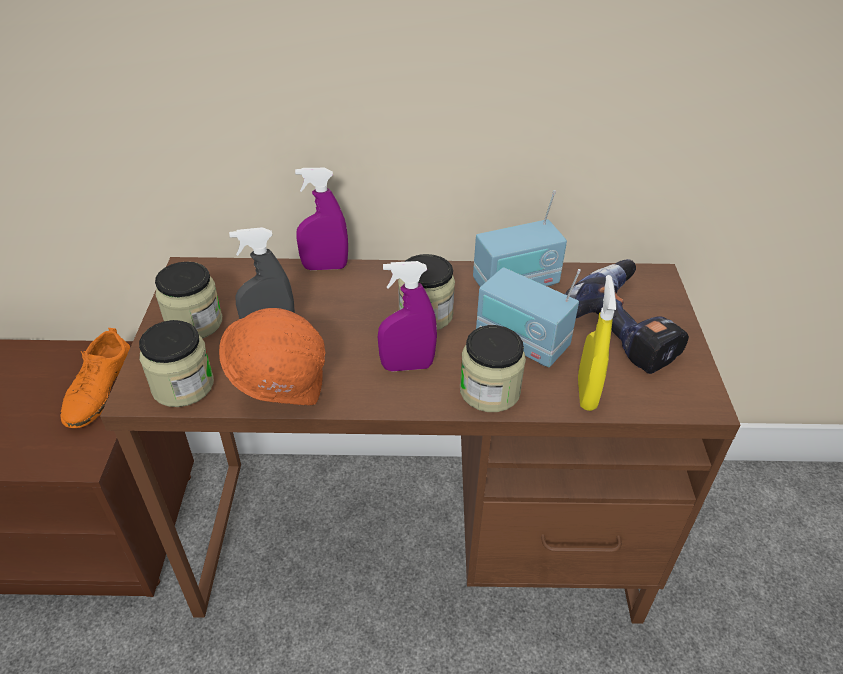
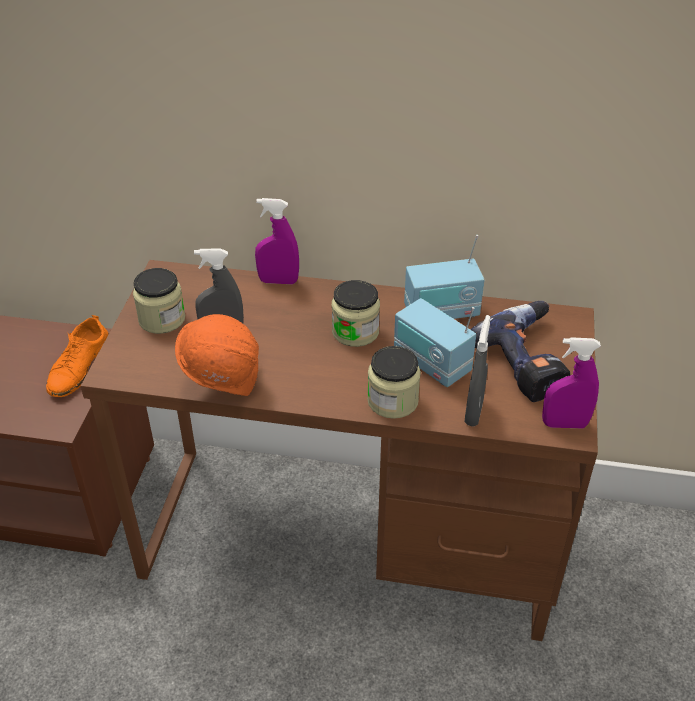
camera: 10 degrees right, 0 degrees up
jar [139,320,214,407] -> none
purple spray bottle [378,261,437,371] -> purple spray bottle moved to [542,337,601,428]
yellow spray bottle [578,275,616,411] -> grey spray bottle [464,315,490,426]

